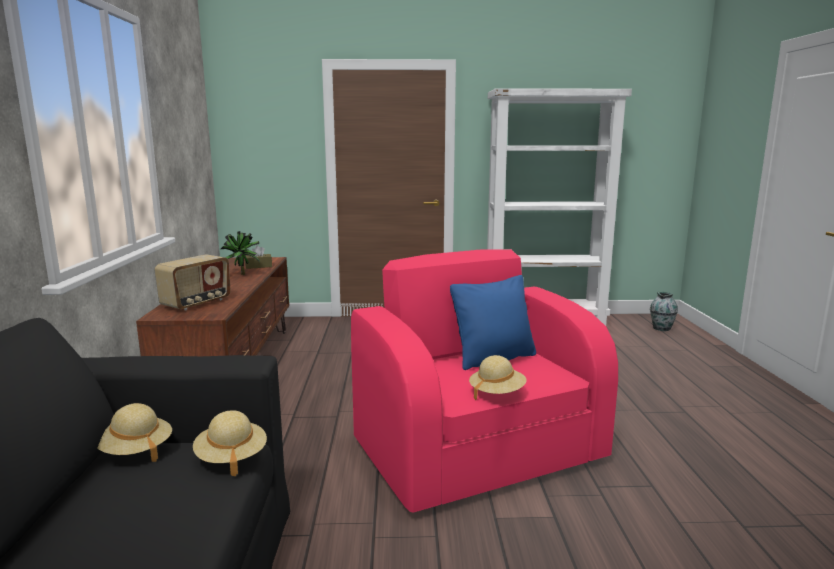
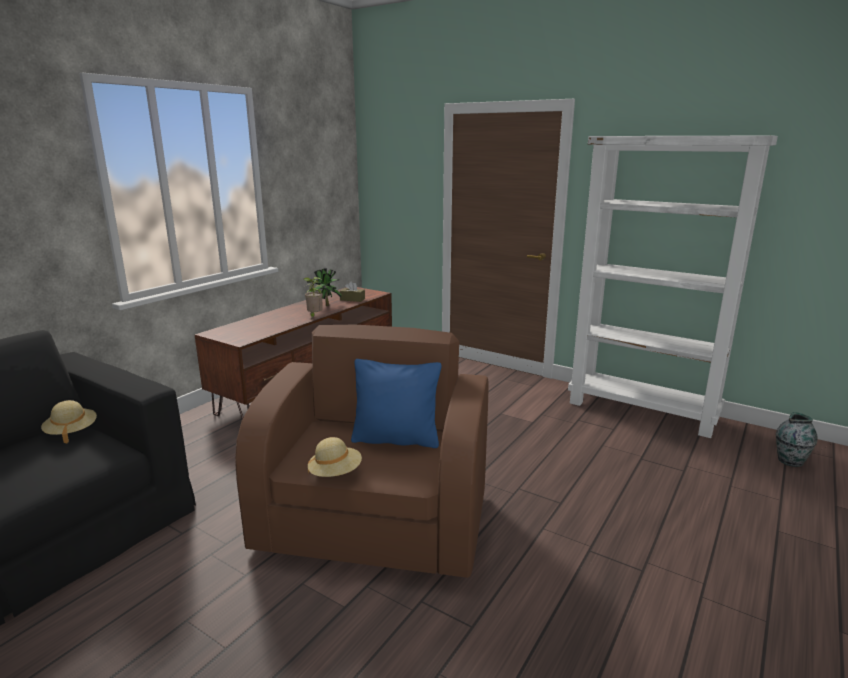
camera: 35 degrees right, 5 degrees up
radio [154,254,231,311] -> none
beige hat [193,410,267,476] -> none
pink armchair [351,249,618,513] -> brown armchair [235,325,488,578]
none -> potted plant [303,277,323,319]

